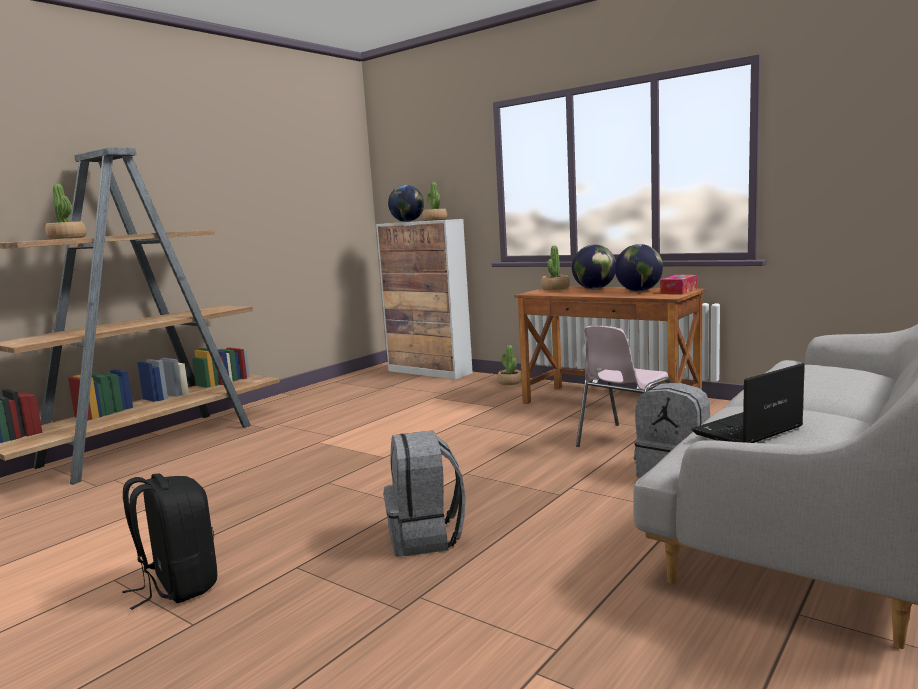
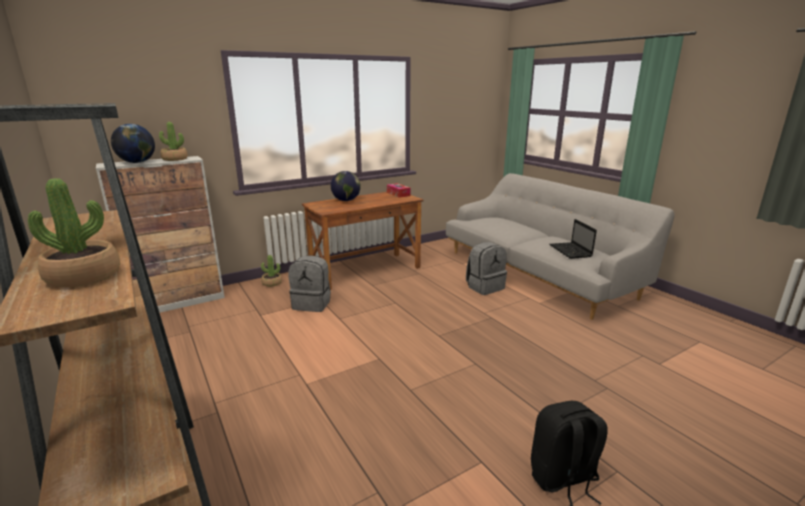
camera: 70 degrees left, 10 degrees up
grey backpack [383,430,466,557] -> grey backpack moved to [288,255,331,312]
potted plant [541,246,570,290] -> none
pink chair [576,326,671,460] -> none
globe [615,244,663,292] -> none

